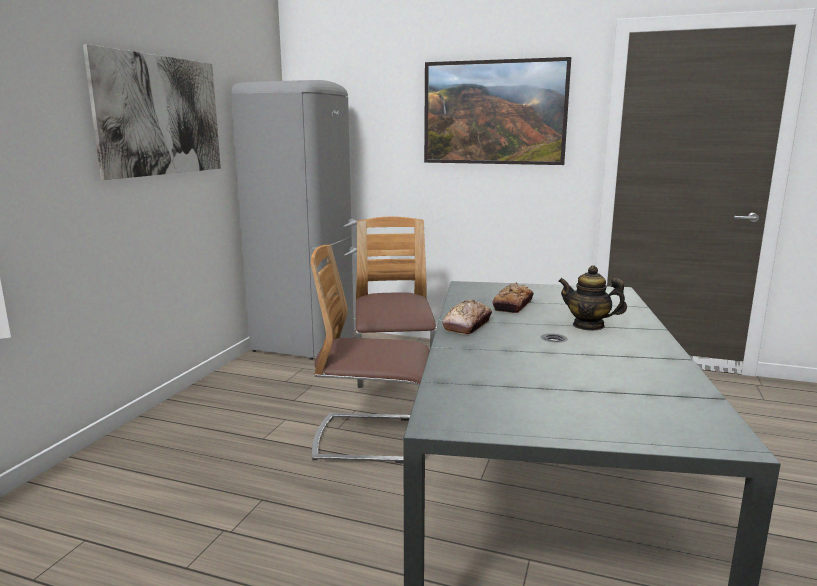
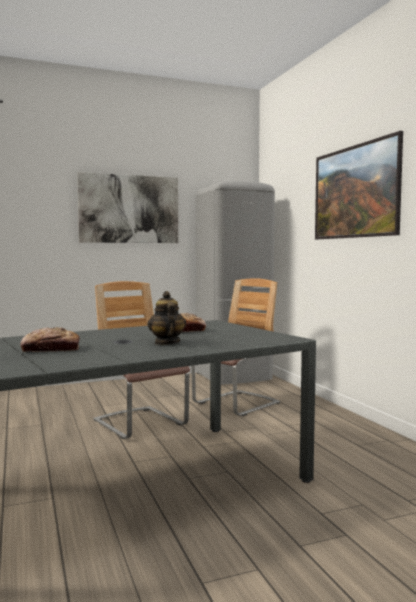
camera: 50 degrees right, 10 degrees down
bread [443,300,492,334] -> bread moved to [20,327,80,352]

